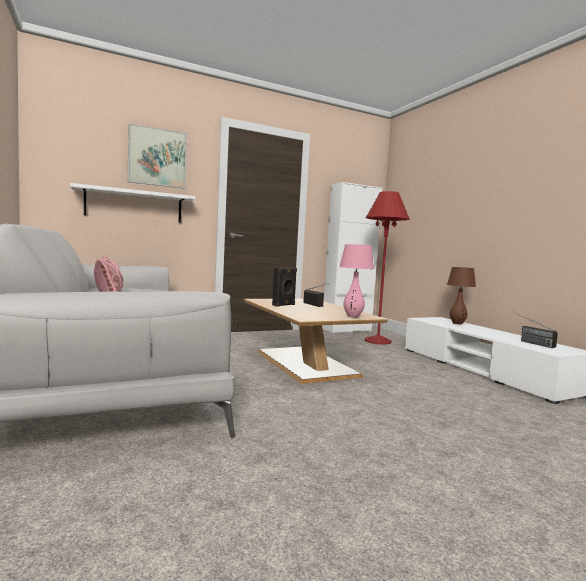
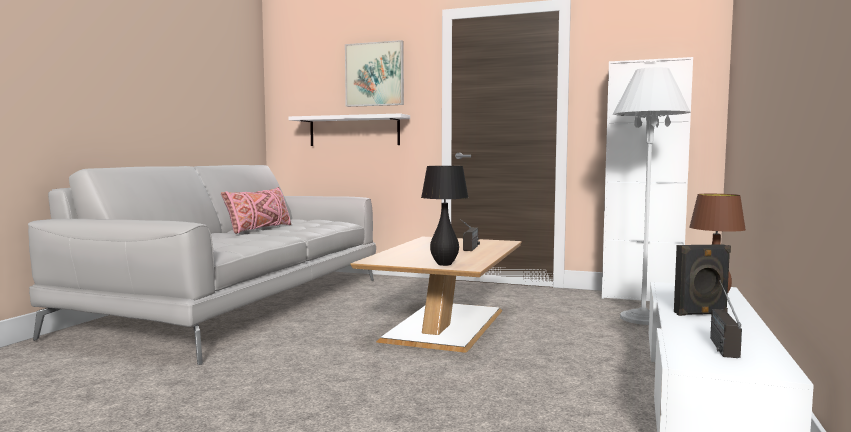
camera: 45 degrees right, 0 degrees up
black speaker [272,268,297,307] -> black speaker moved to [674,244,731,316]
pink table lamp [339,244,374,317] -> black table lamp [421,166,469,266]
red floor lamp [365,191,410,344] -> white floor lamp [613,67,690,325]

